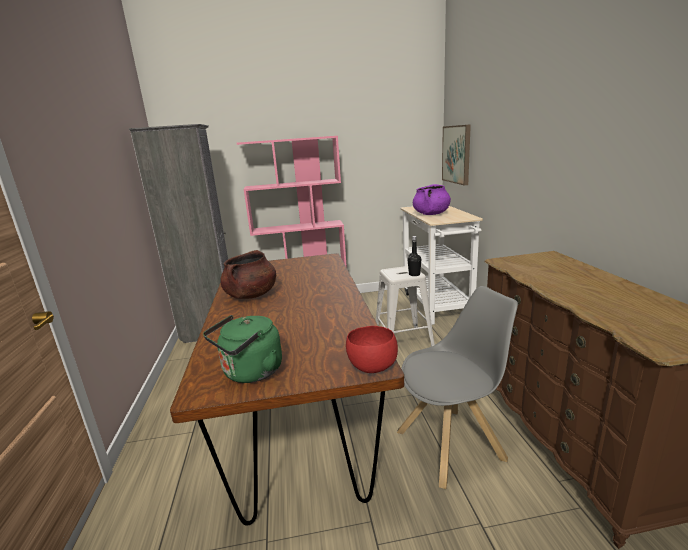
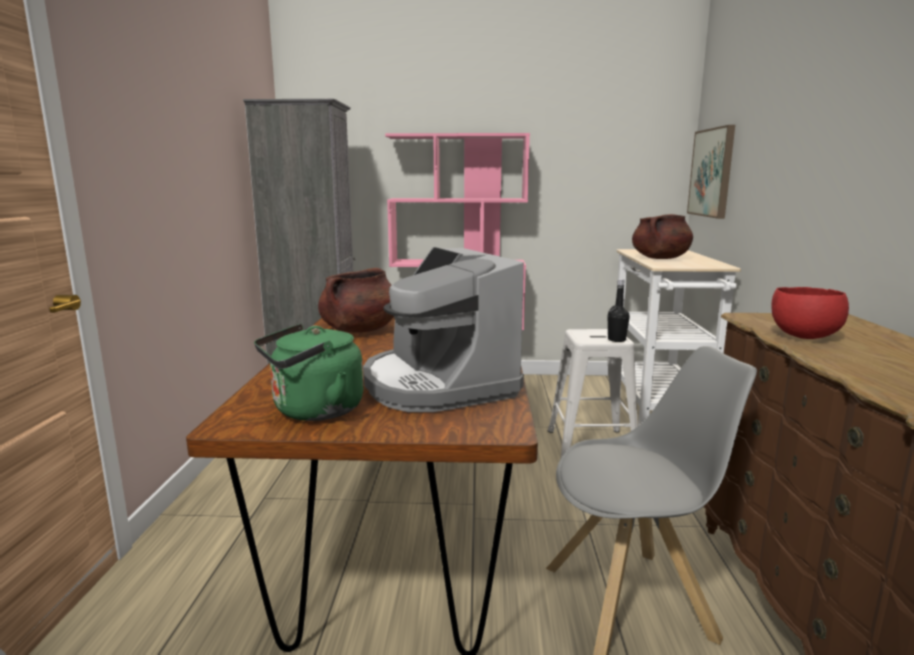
camera: 10 degrees right, 5 degrees down
red bowl [346,326,398,373] -> red bowl moved to [771,287,849,339]
purple cooking pot [413,184,451,215] -> brown cooking pot [632,214,693,259]
none -> coffee machine [363,247,524,412]

